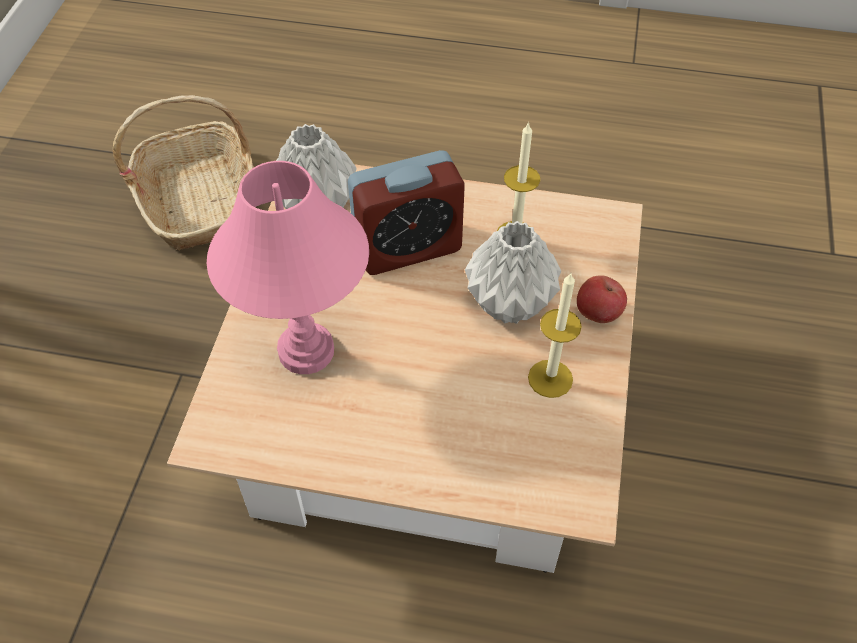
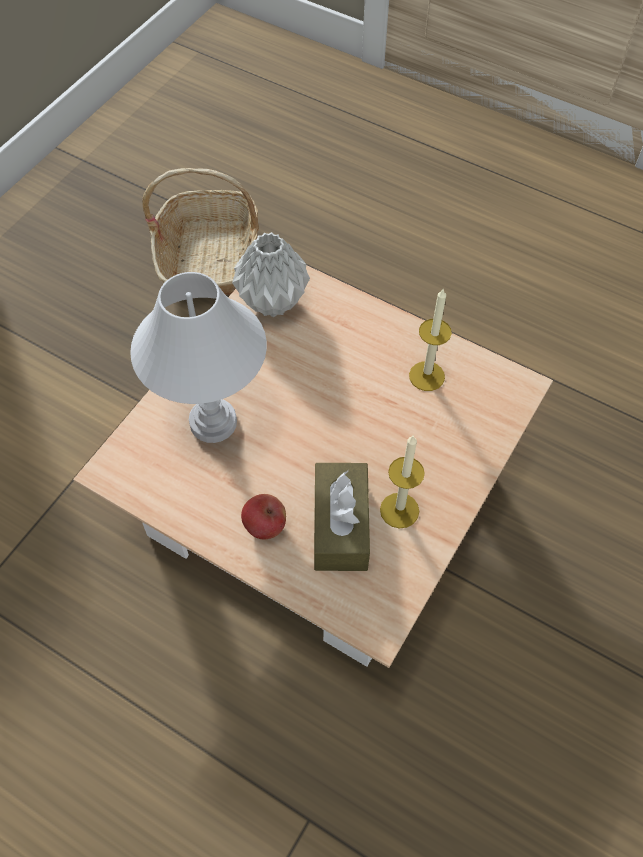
camera: 20 degrees right, 5 degrees up
pink table lamp [207,161,369,374] -> white table lamp [130,272,267,443]
alarm clock [348,150,465,275] -> none
grey vase [465,221,561,324] -> none
apple [577,275,627,323] -> apple moved to [241,494,286,539]
none -> brown tissue box [314,463,370,571]

